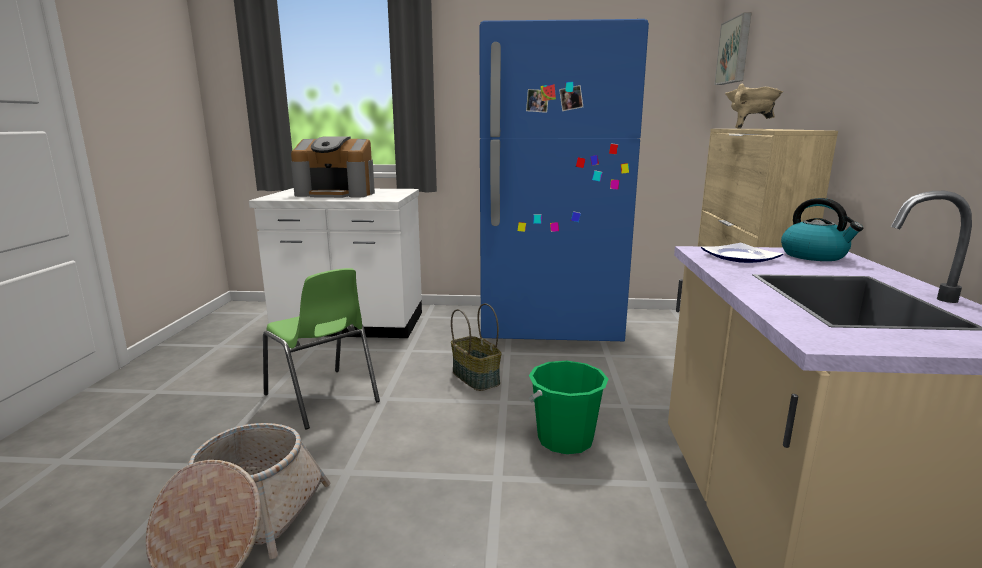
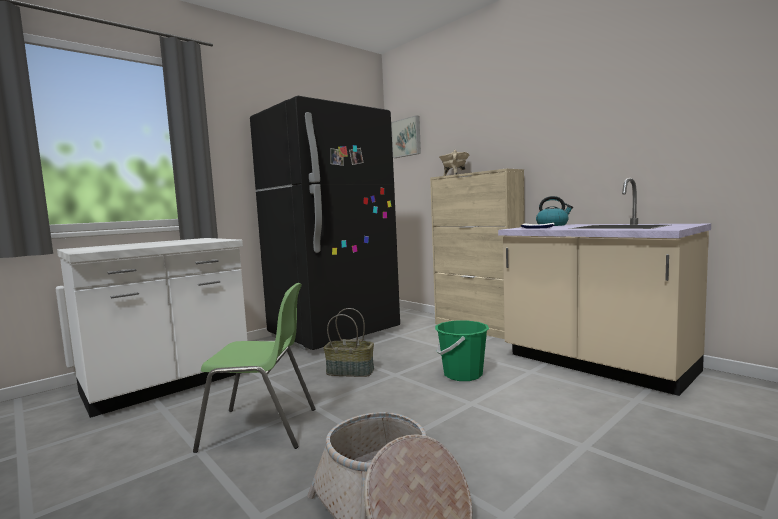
camera: 45 degrees left, 10 degrees down
coffee machine [291,136,375,198] -> none
blue fridge [480,19,649,341] -> black fridge [250,96,400,350]

